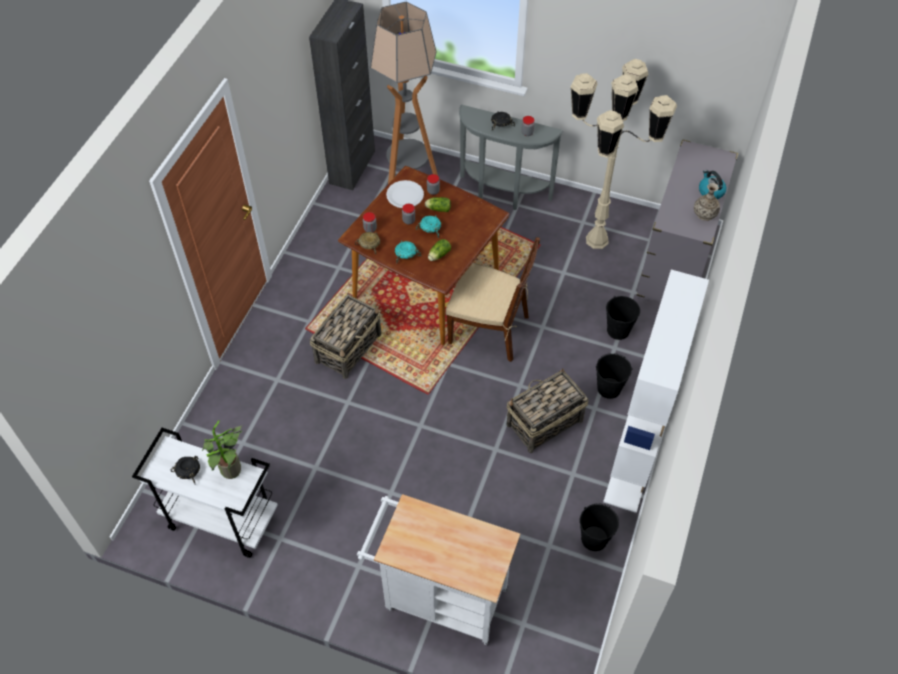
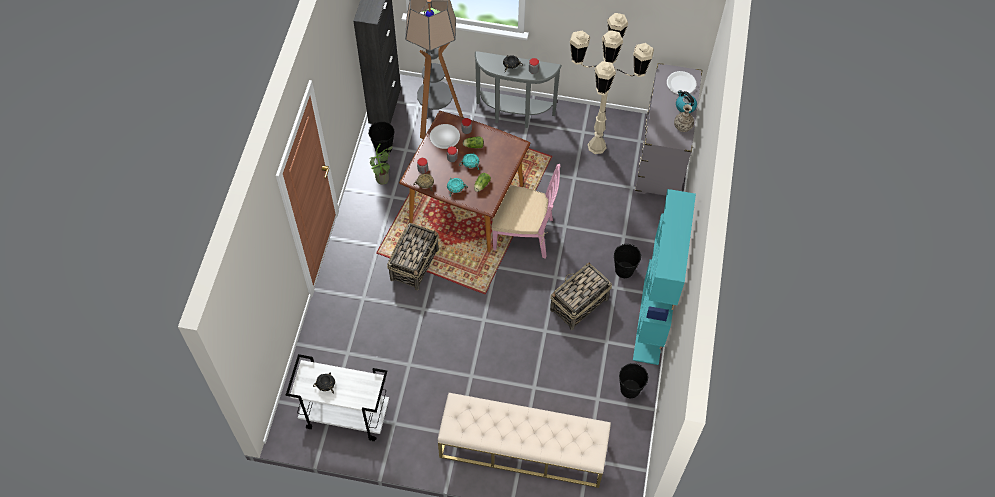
camera: 10 degrees left, 5 degrees up
potted plant [202,421,243,479] -> potted plant moved to [370,144,393,185]
white cart [357,494,520,645] -> beige bench [438,393,611,488]
brown chair [446,237,540,362] -> pink chair [491,164,561,259]
white bookcase [603,269,709,513] -> turquoise bookcase [633,189,696,365]
black bucket [606,296,640,340] -> black bucket moved to [368,122,394,155]
none -> white plate [667,71,696,94]

